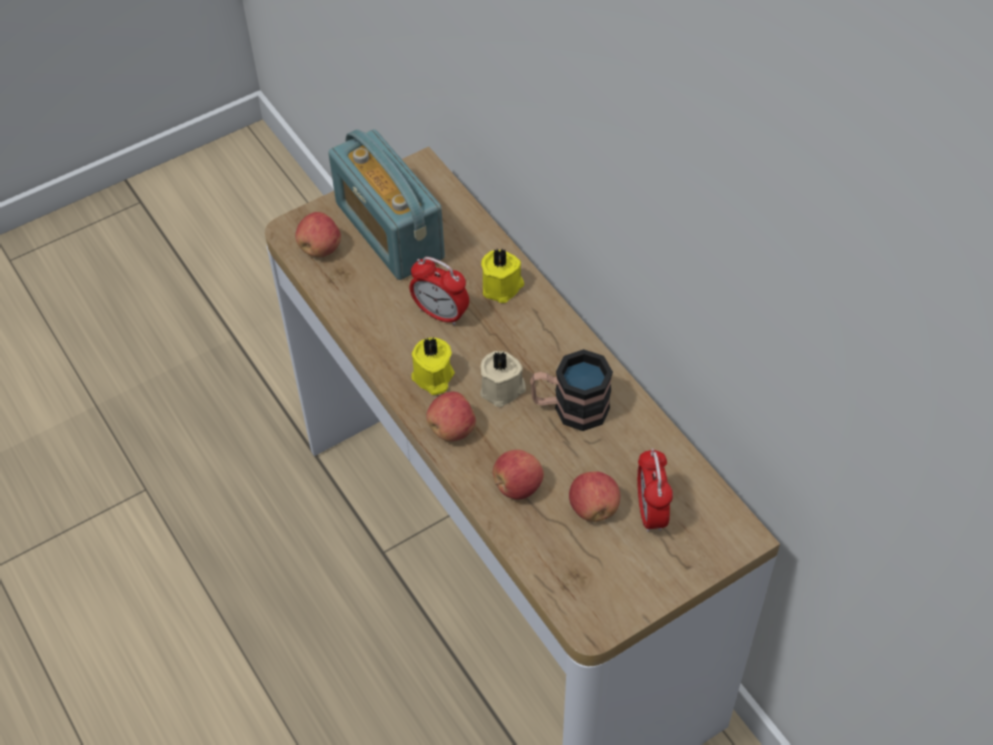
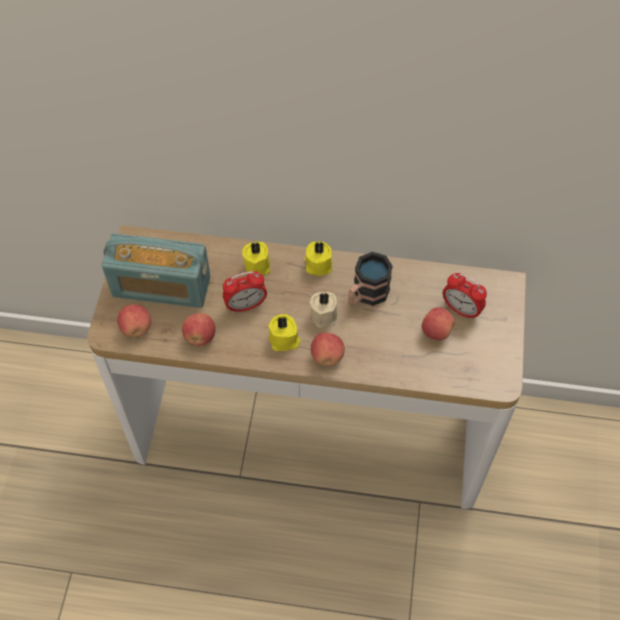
camera: 50 degrees left, 5 degrees up
apple [493,450,544,500] -> apple moved to [182,313,216,346]
none -> yellow candle [304,241,332,276]

